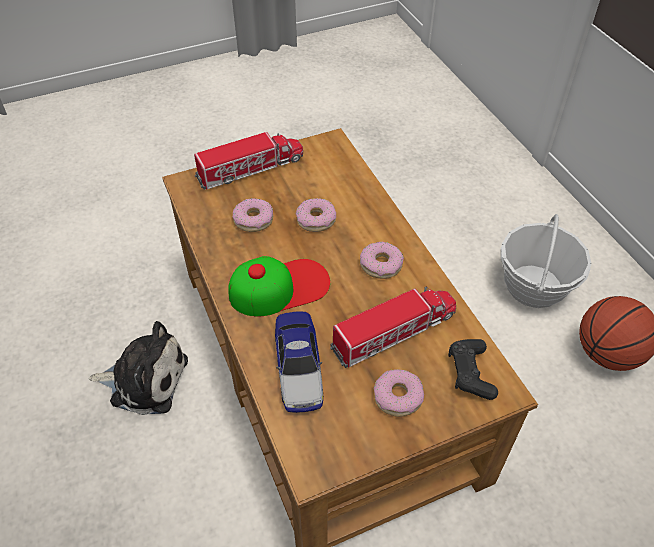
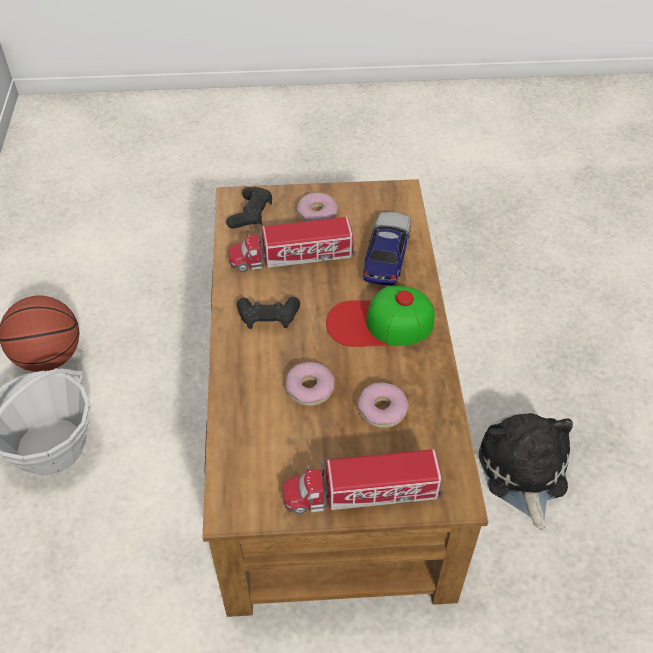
camera: 160 degrees left, 0 degrees up
plush toy [89,321,188,415] -> plush toy turned 60 degrees clockwise [479,413,573,530]
donut [360,242,404,279] -> black game controller [237,296,300,329]

